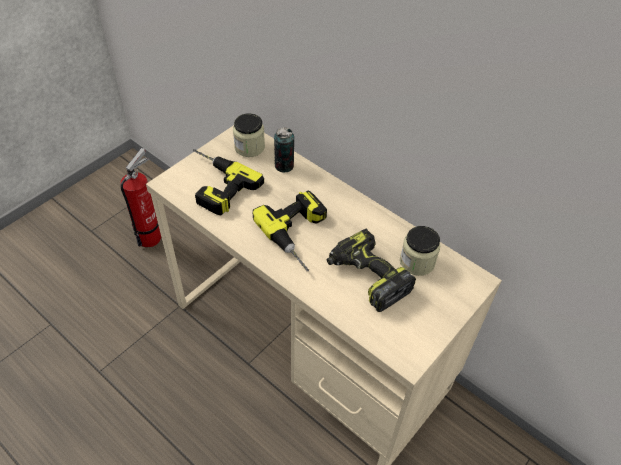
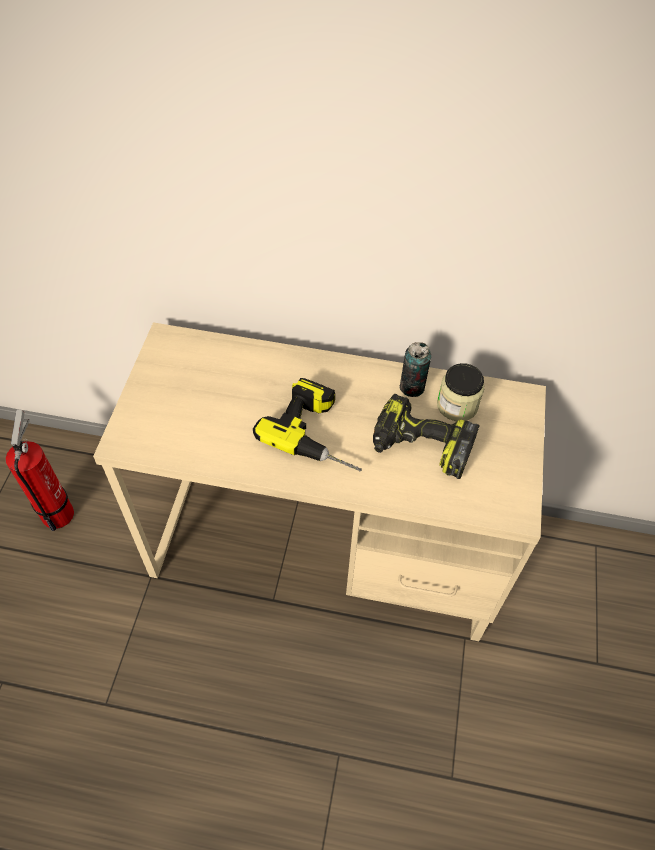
camera: 30 degrees left, 5 degrees up
power drill [193,149,264,215] -> none
jar [233,113,265,157] -> none
can [274,127,294,173] -> can moved to [400,342,431,397]

